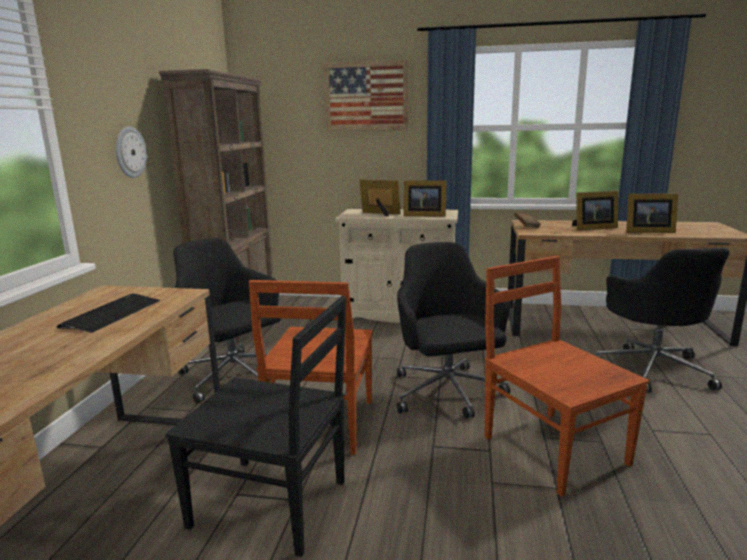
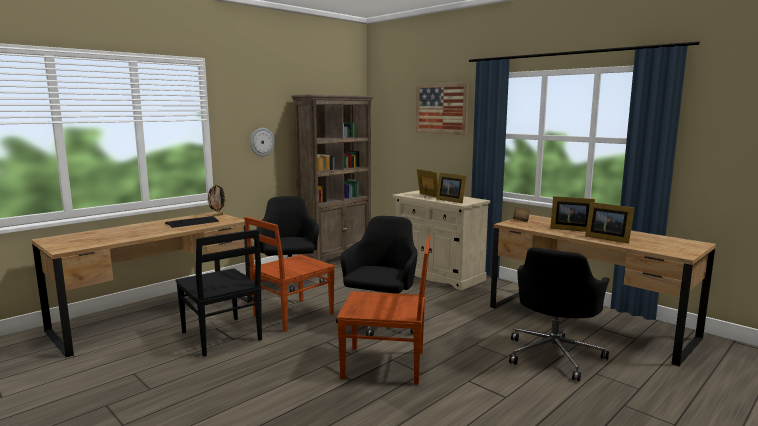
camera: 35 degrees right, 5 degrees down
brown chair [485,256,649,497] -> brown chair turned 90 degrees clockwise [337,236,431,385]
none -> picture frame [207,184,227,216]

